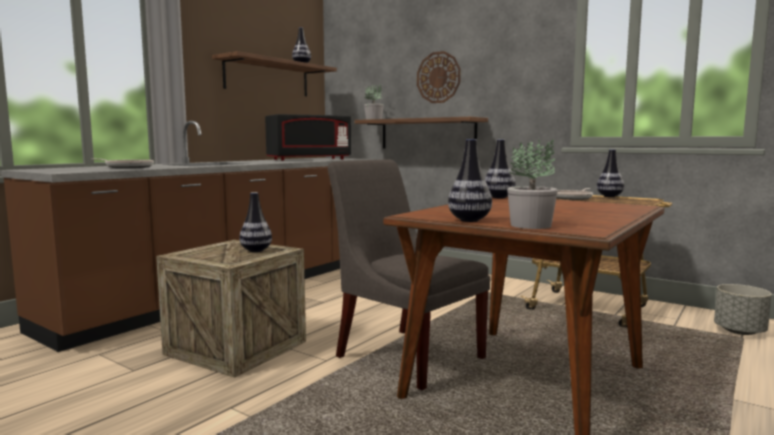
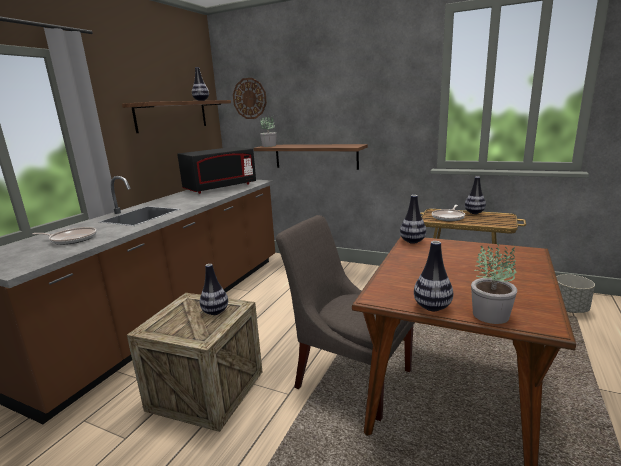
camera: 10 degrees left, 10 degrees up
wall clock [417,51,461,103] -> wall clock moved to [233,78,267,119]

